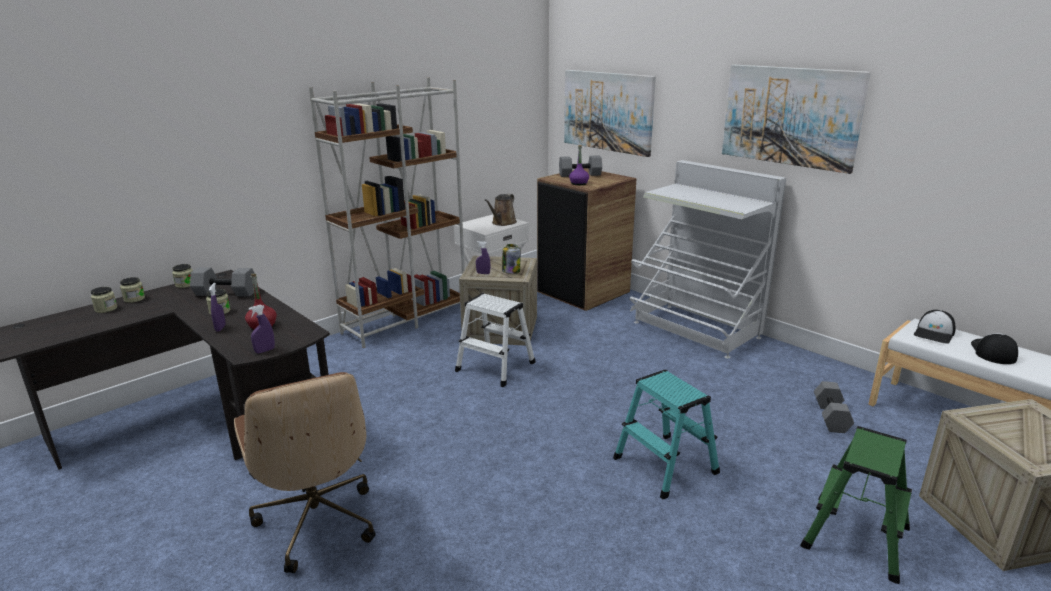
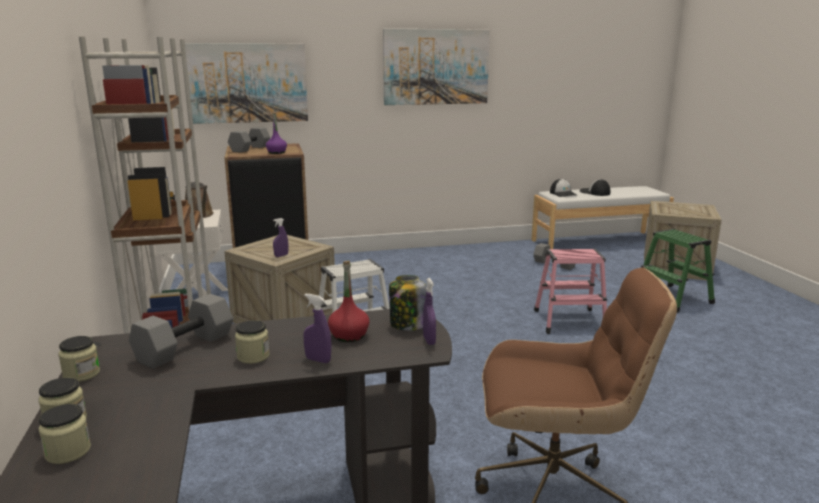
camera: 60 degrees left, 5 degrees down
jar [502,244,521,274] -> jar moved to [389,275,426,330]
turquoise step ladder [613,369,720,499] -> pink step ladder [534,249,607,334]
white shoe rack [629,160,786,358] -> none

